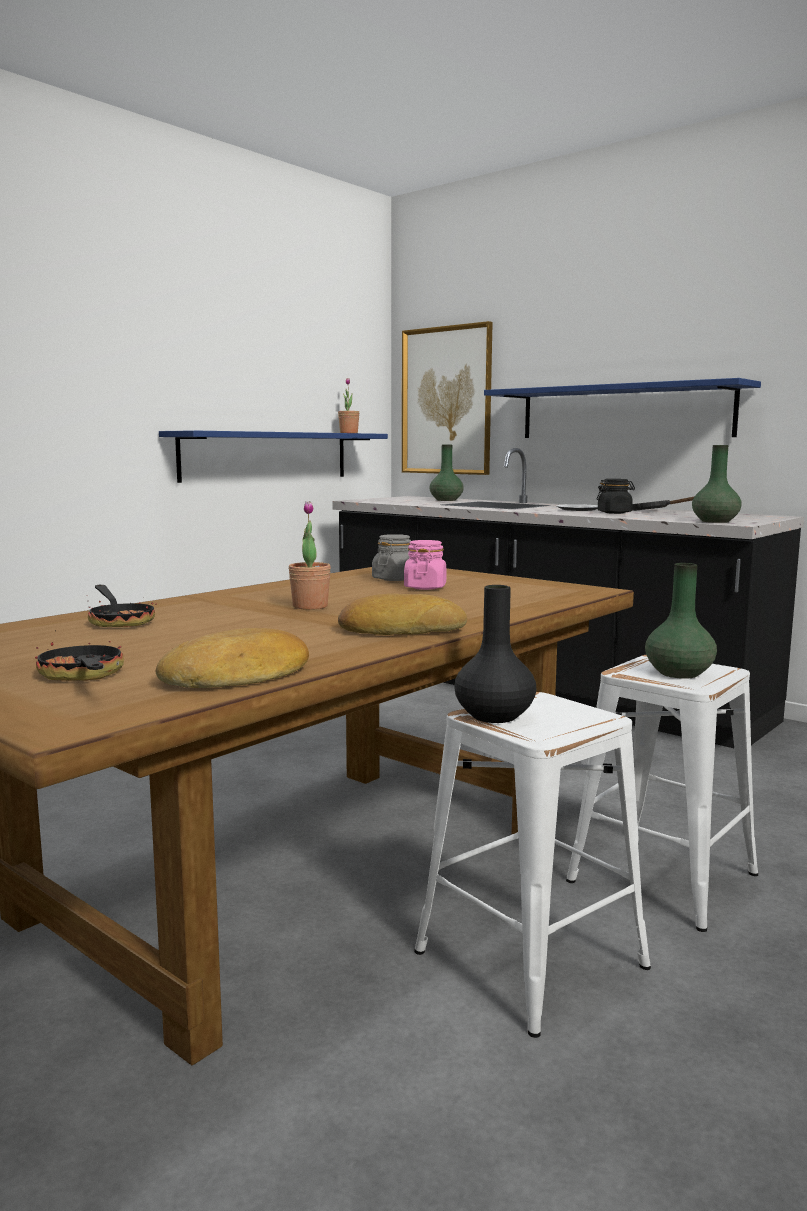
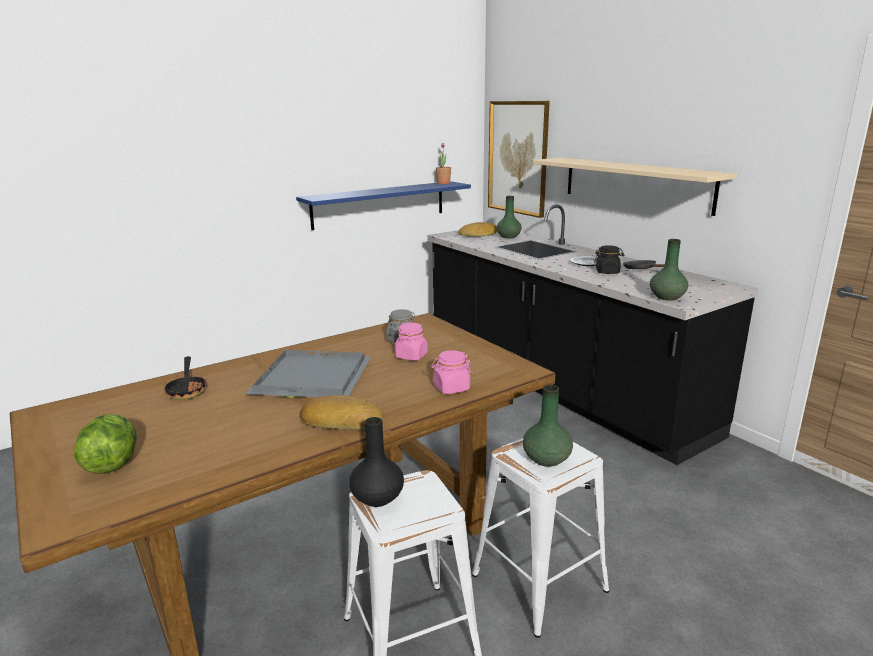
camera: 15 degrees right, 10 degrees up
frying pan [35,630,124,681] -> lettuce [74,414,137,474]
bread [156,628,309,688] -> bread moved to [458,222,497,237]
potted plant [288,501,331,610] -> grey tray [245,350,371,398]
blue shelf [484,378,761,438] -> beige shelf [533,158,737,216]
none -> pink jar [431,350,471,394]

